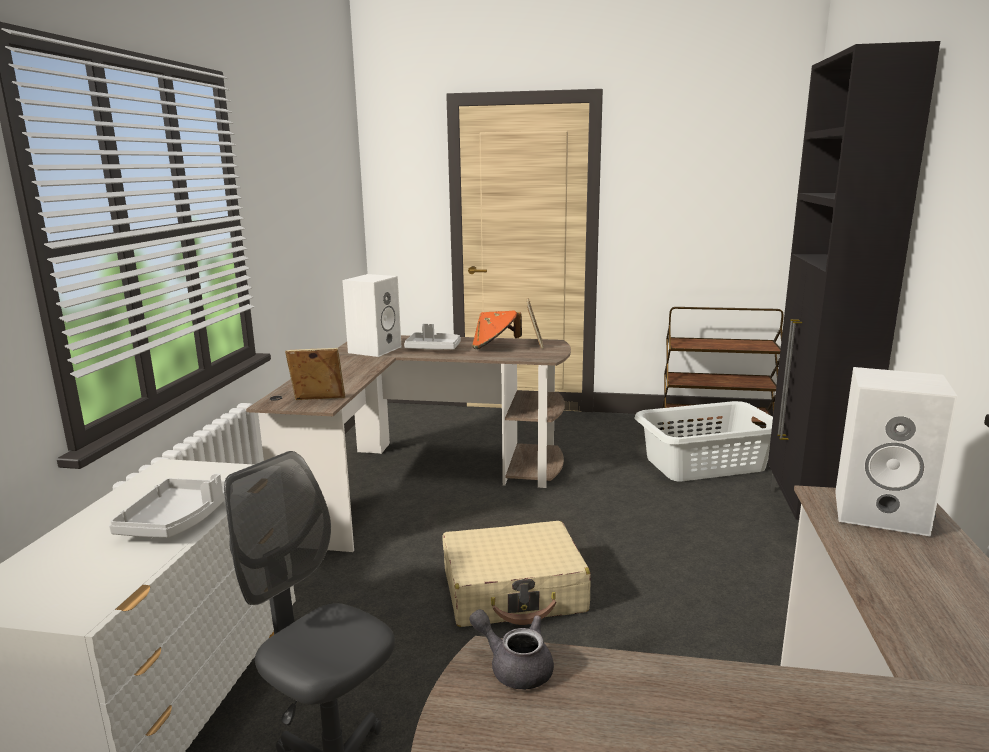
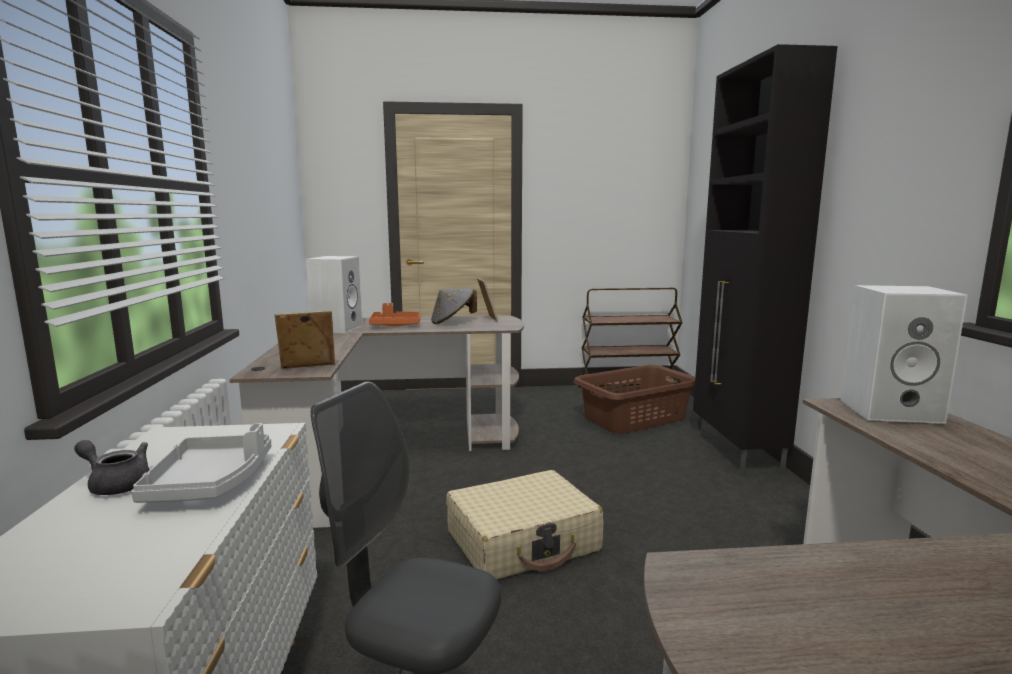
camera: 15 degrees left, 5 degrees down
grey tray [404,324,461,350] -> orange tray [369,303,420,326]
grey teapot [469,609,554,689] -> grey teapot moved to [74,440,150,495]
orange hat [472,310,522,349] -> grey hat [431,288,477,324]
white laundry basket [634,401,773,482] -> brown laundry basket [574,365,695,434]

